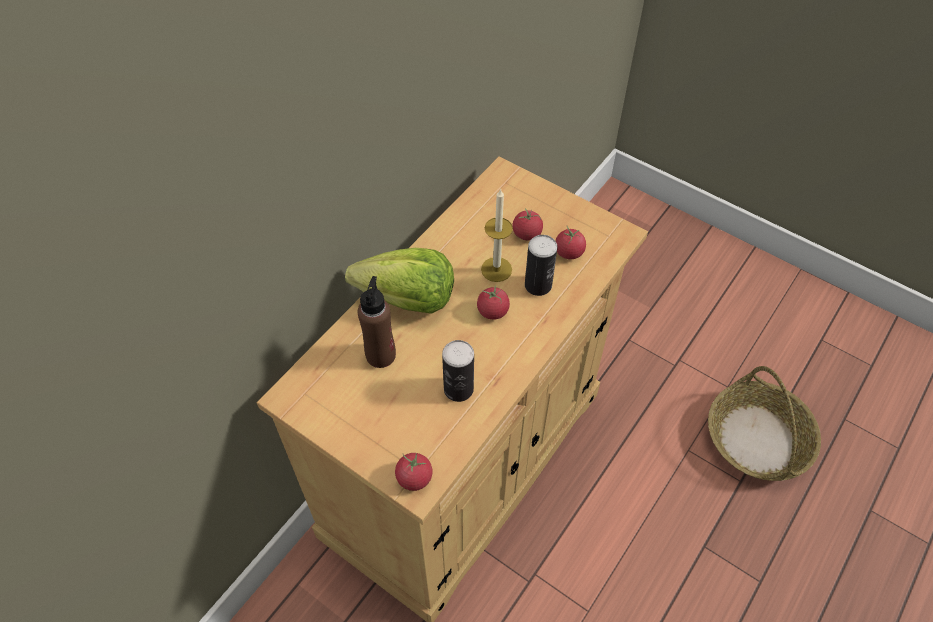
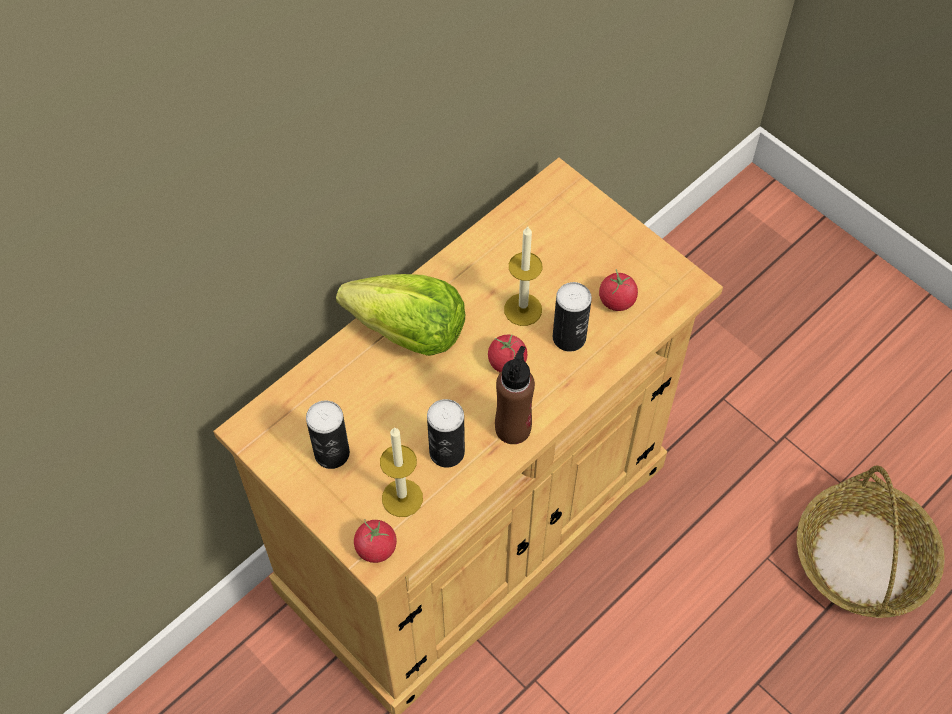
camera: 10 degrees right, 5 degrees up
brown bottle [358,276,396,368] -> brown bottle moved to [495,346,535,444]
tomato [512,209,543,240] -> none
none -> can [306,400,350,469]
none -> candle [380,427,423,517]

